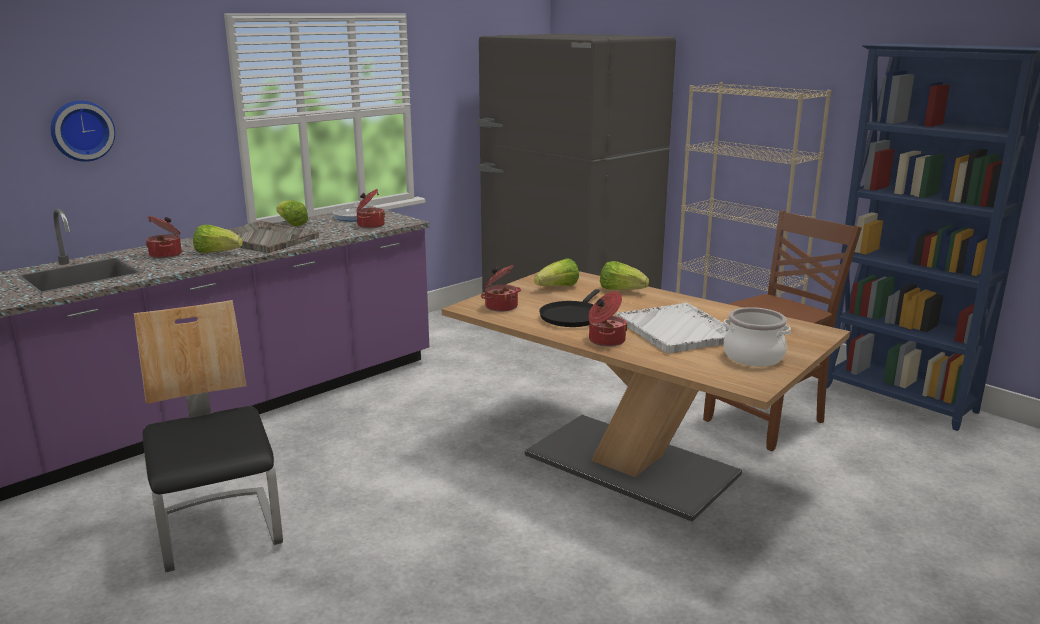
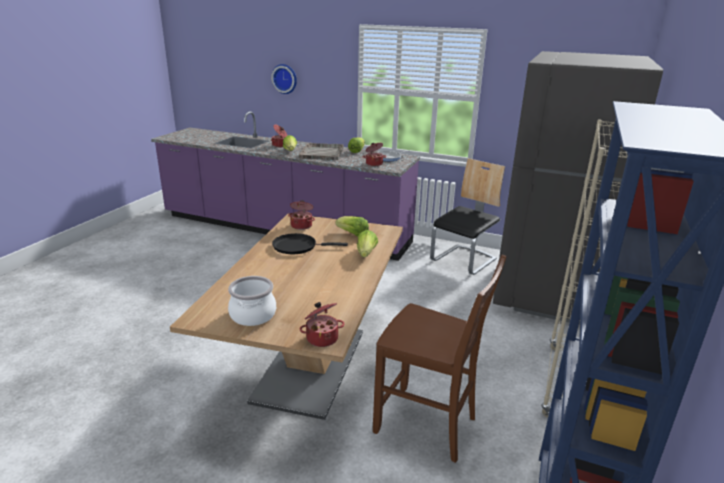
camera: 65 degrees right, 5 degrees up
chair [134,300,283,572] -> chair moved to [430,158,505,275]
cooking pot [589,292,628,347] -> cooking pot moved to [300,302,345,347]
white tray [616,303,728,353] -> none

